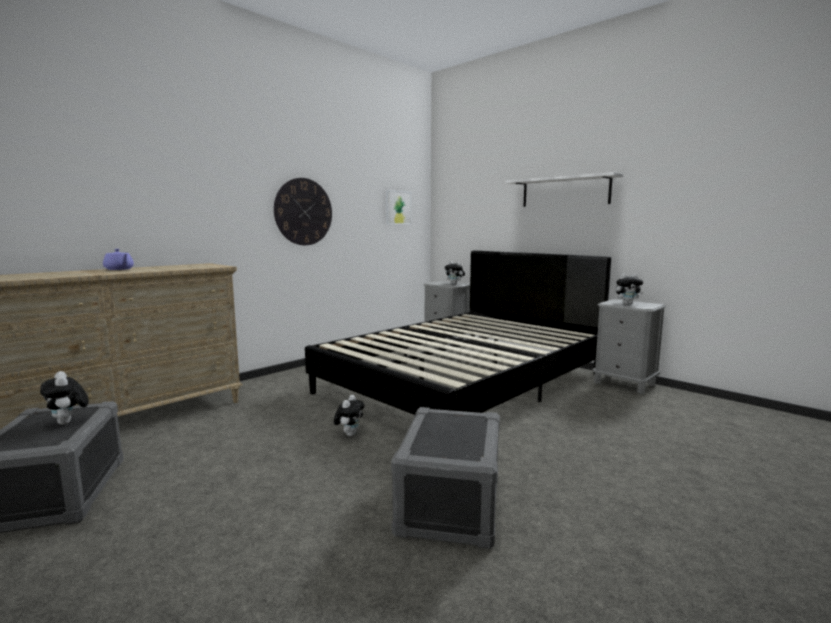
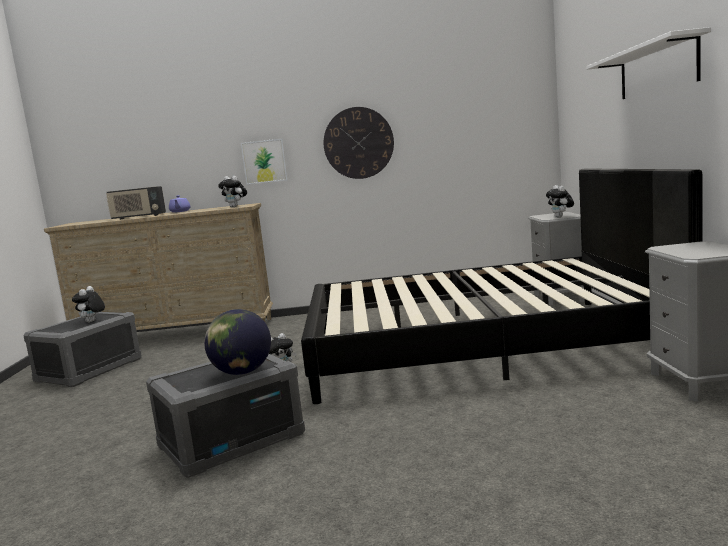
camera: 45 degrees right, 0 degrees up
picture [386,190,411,224] -> picture moved to [241,139,288,185]
plush toy [615,274,643,305] -> plush toy moved to [218,176,247,207]
none -> radio [106,186,166,220]
none -> globe [204,309,271,375]

